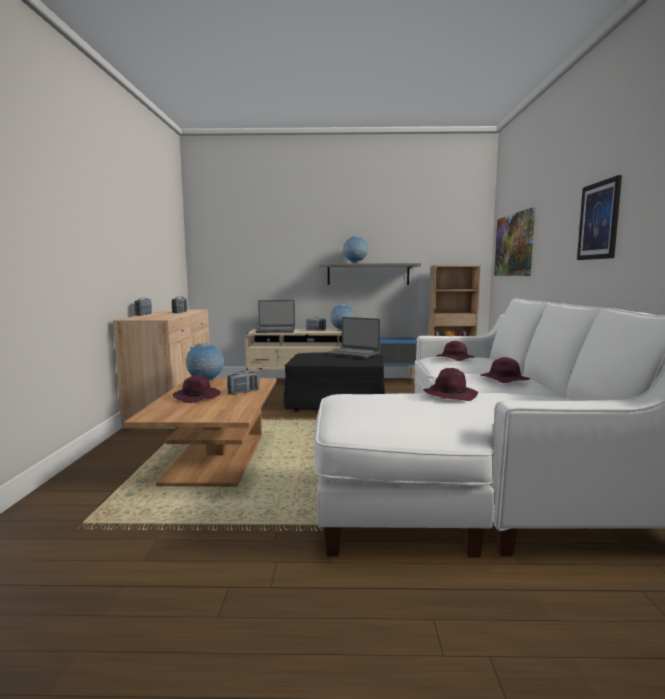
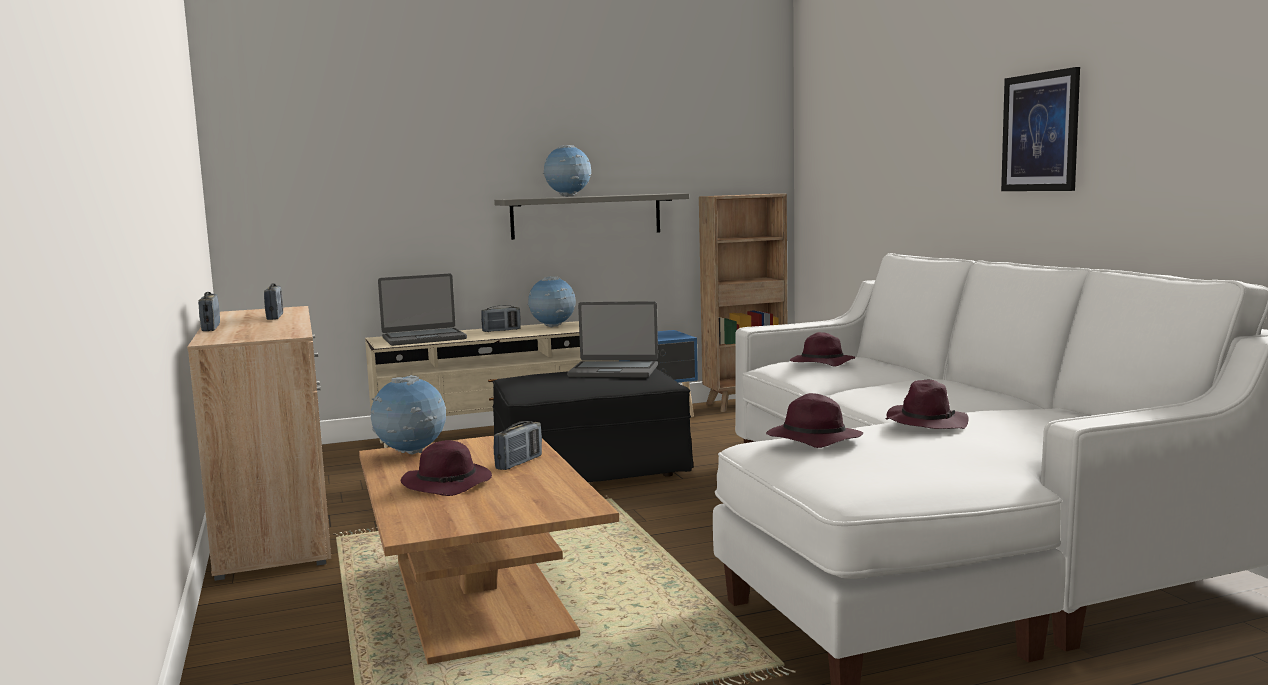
camera: 20 degrees left, 0 degrees up
purple hat [481,357,530,383] -> purple hat moved to [766,393,863,448]
picture [494,208,535,276] -> none

